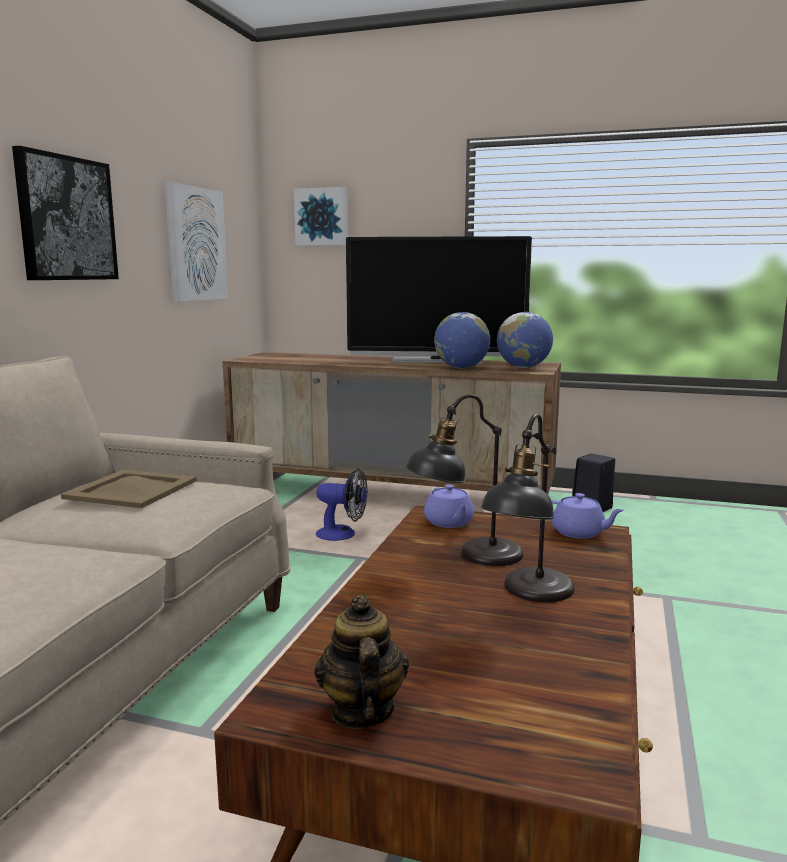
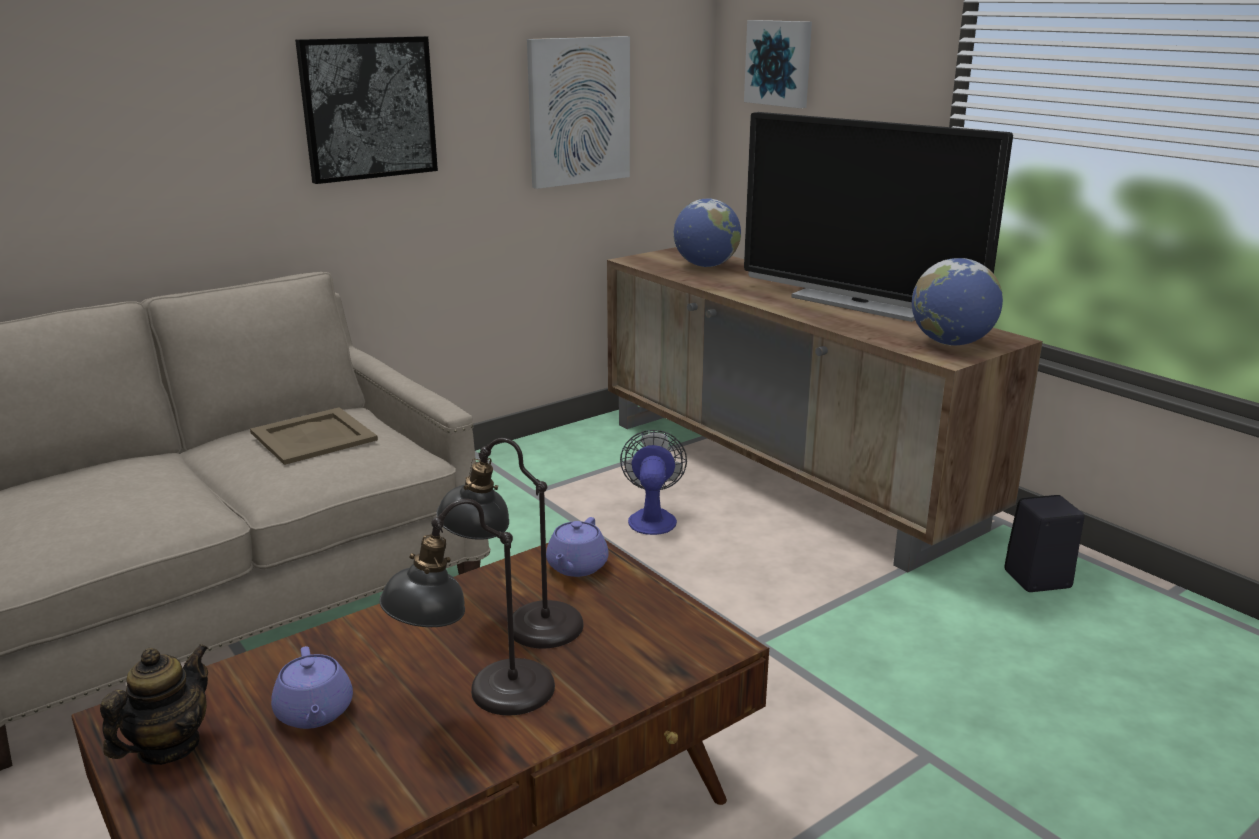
camera: 35 degrees right, 10 degrees up
fan [316,468,367,541] -> fan turned 135 degrees counterclockwise [620,430,687,535]
globe [434,312,490,368] -> globe moved to [673,198,741,267]
purple teapot [551,493,625,539] -> purple teapot moved to [271,646,353,729]

